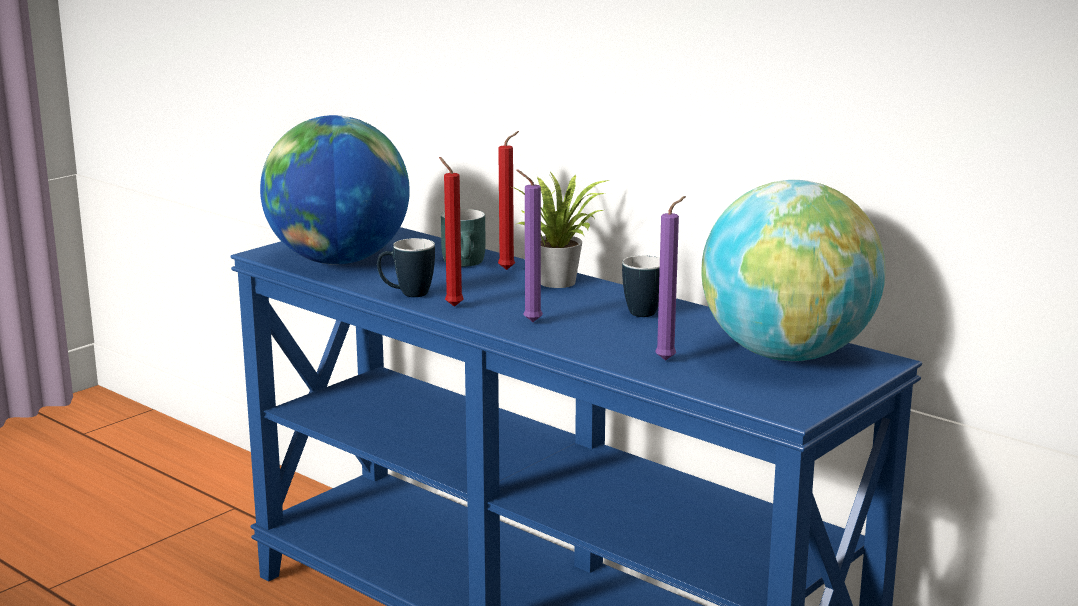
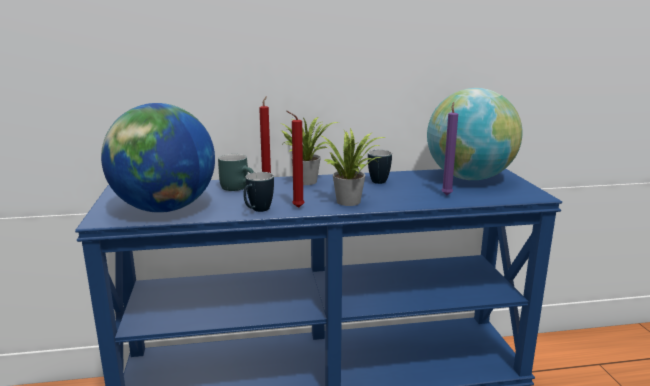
camera: 50 degrees left, 0 degrees up
purple candle [517,169,543,322] -> potted plant [320,128,385,206]

